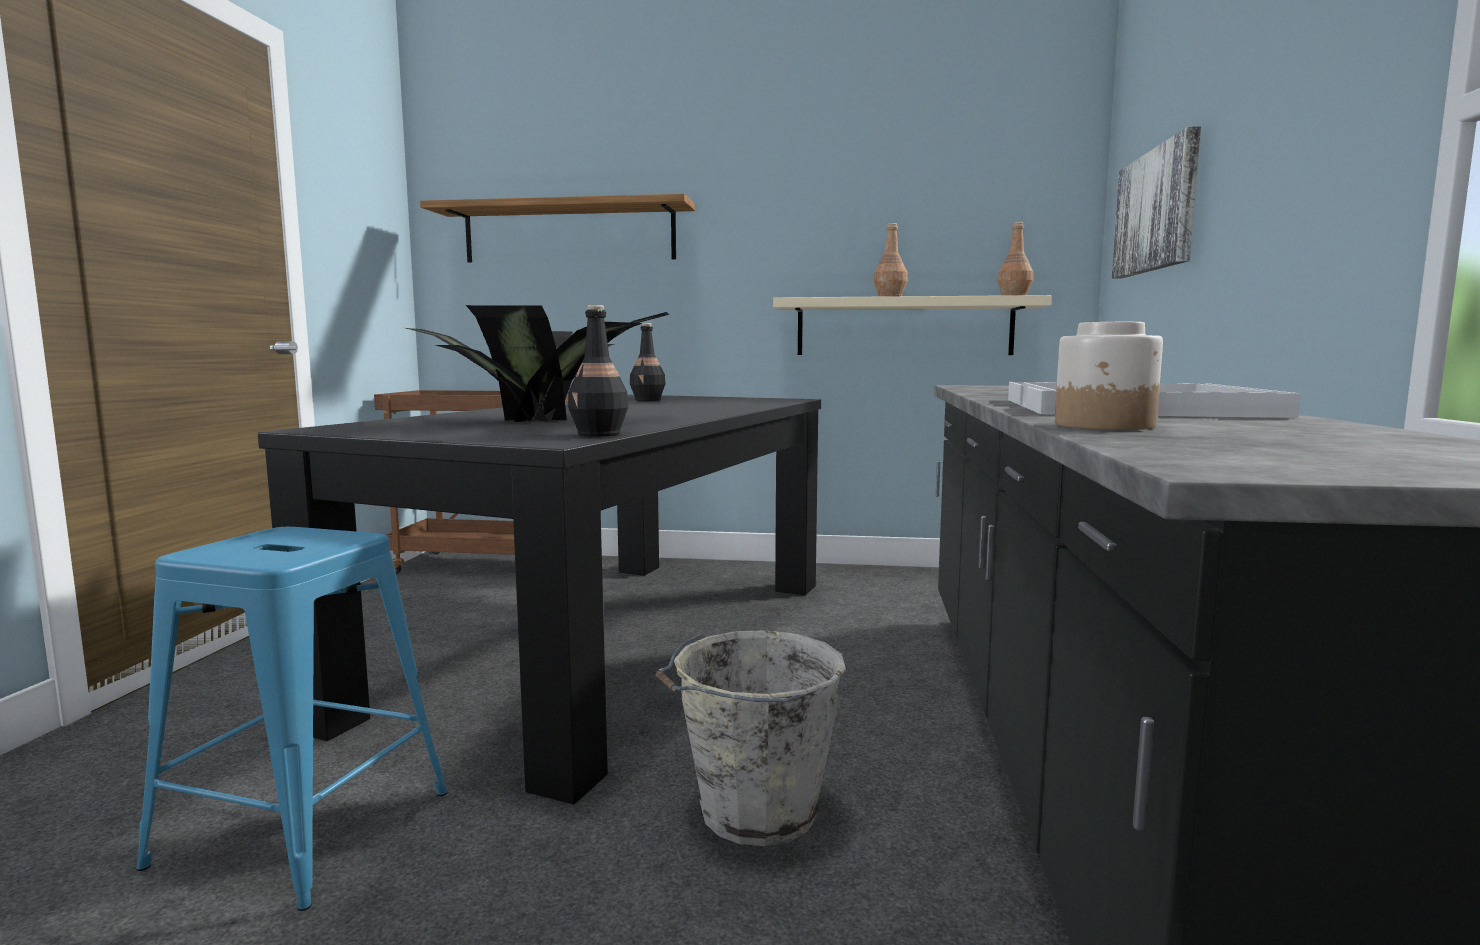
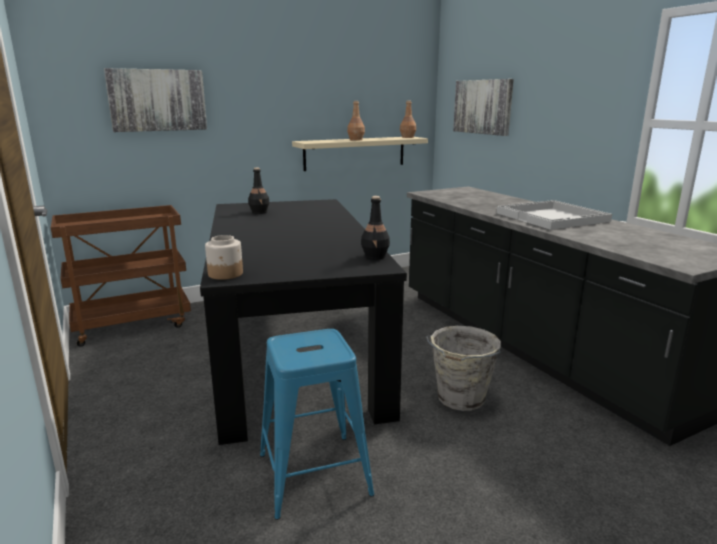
camera: 35 degrees left, 10 degrees up
potted plant [406,305,669,423] -> none
shelf [420,194,695,263] -> picture [104,68,207,132]
jar [1055,322,1163,430] -> jar moved to [205,235,243,280]

